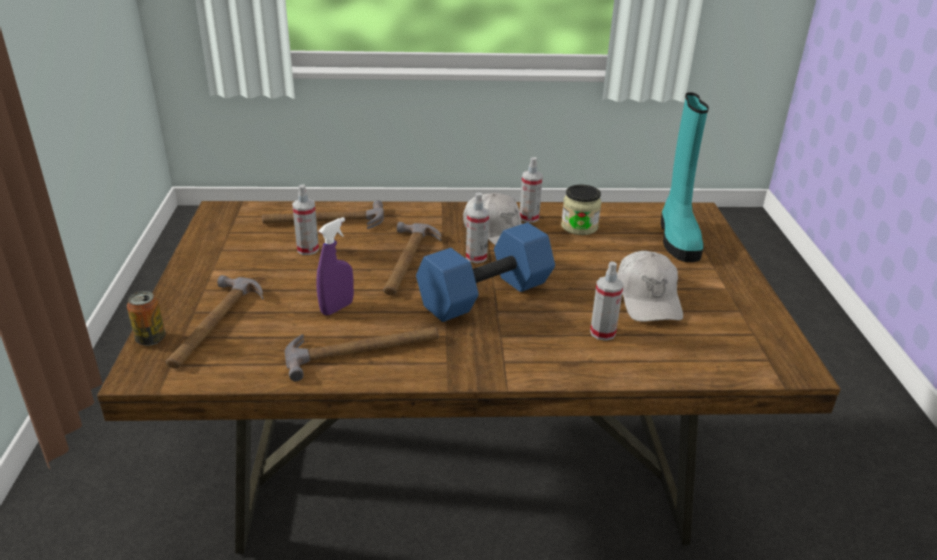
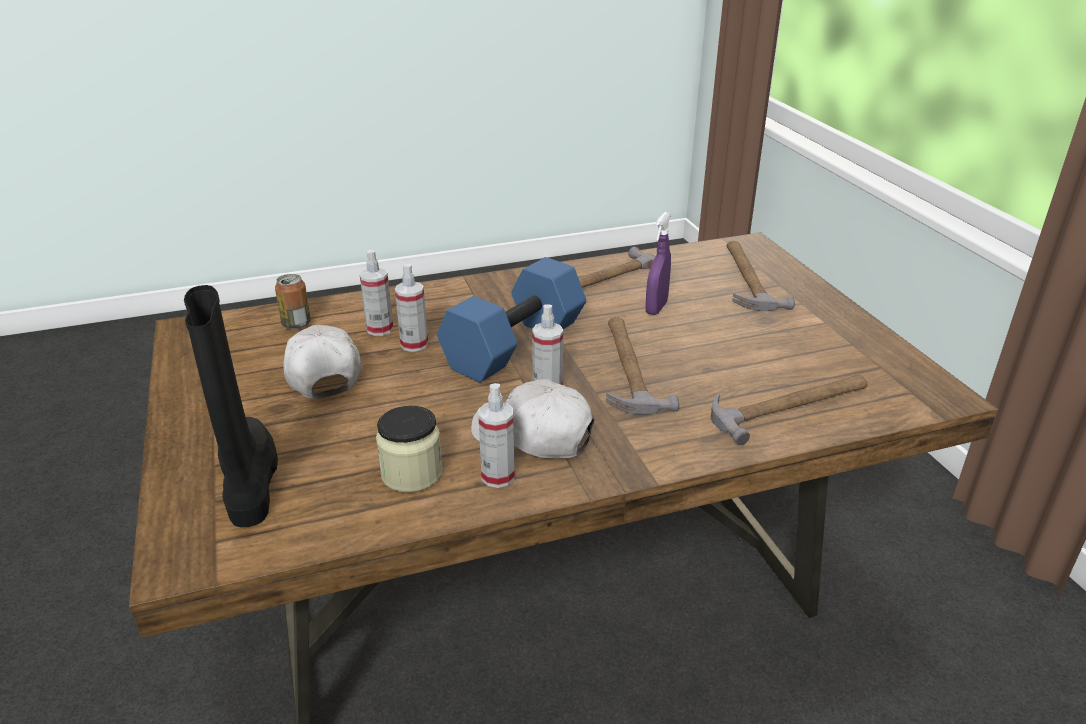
camera: 165 degrees right, 0 degrees up
can [127,291,166,346] -> can moved to [275,274,311,330]
spray bottle [292,184,319,255] -> spray bottle moved to [395,264,428,352]
turquoise boot [661,92,709,262] -> black boot [184,285,278,527]

